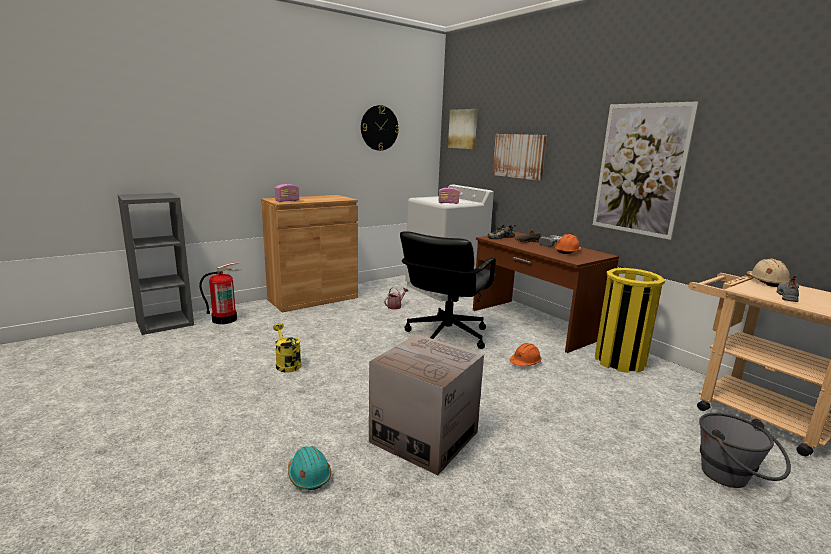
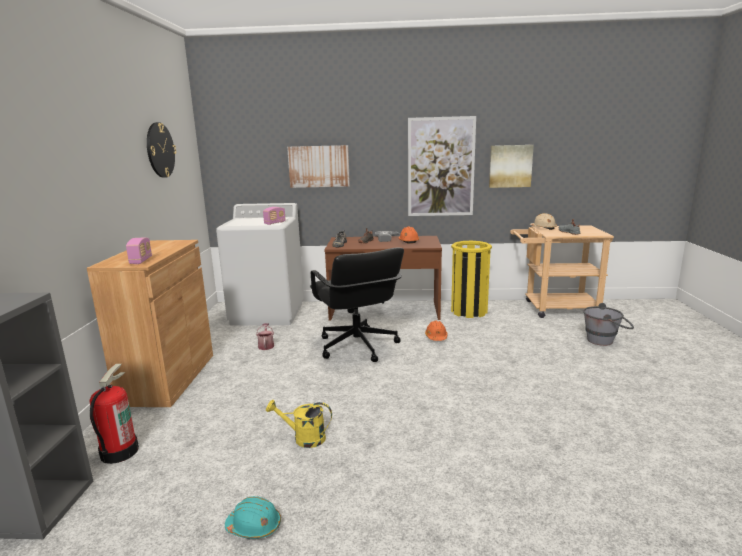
camera: 50 degrees left, 0 degrees up
turquoise hard hat [288,446,331,490] -> turquoise hard hat moved to [225,496,281,539]
cardboard box [369,334,484,476] -> none
picture [448,109,478,149] -> picture moved to [489,145,534,188]

